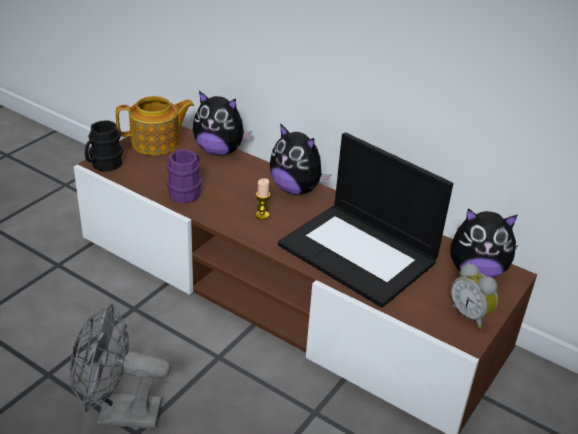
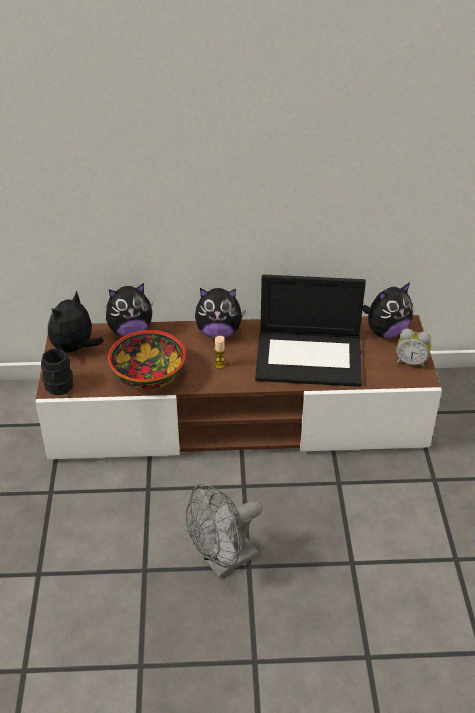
camera: 35 degrees left, 5 degrees up
teapot [116,96,194,155] -> plush toy [48,290,104,353]
purple mug [167,150,201,204] -> bowl [108,330,186,390]

